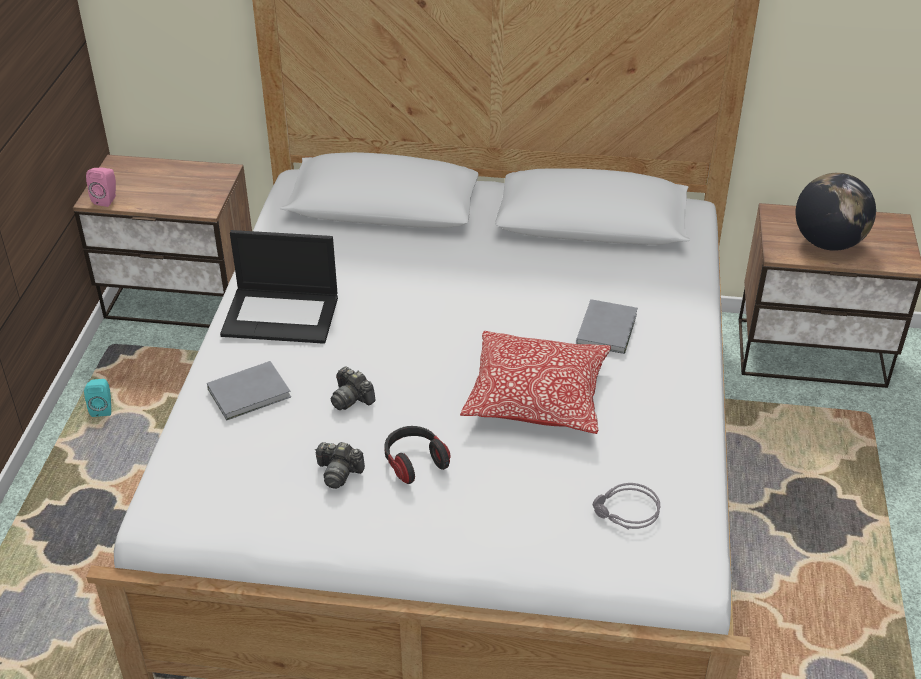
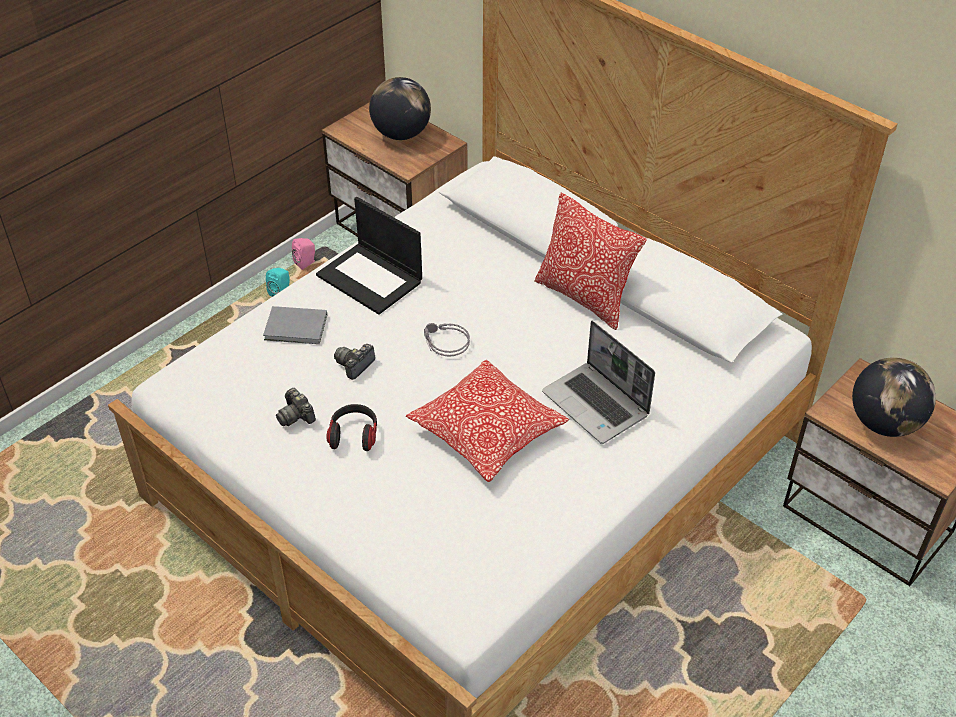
camera: 35 degrees right, 5 degrees up
pink speaker [86,167,116,207] -> pink speaker moved to [292,238,315,270]
camera [330,366,376,410] -> camera turned 45 degrees clockwise [334,344,375,380]
grey book [576,299,638,354] -> laptop [542,321,655,444]
grey headphones [593,483,660,530] -> grey headphones moved to [424,323,470,357]
none -> globe [369,77,431,140]
none -> pillow [534,193,647,330]

